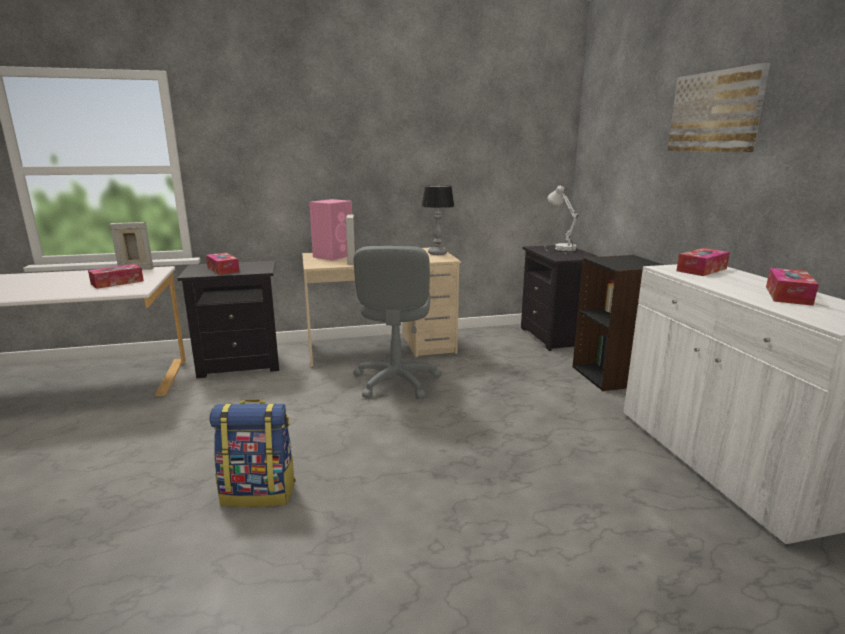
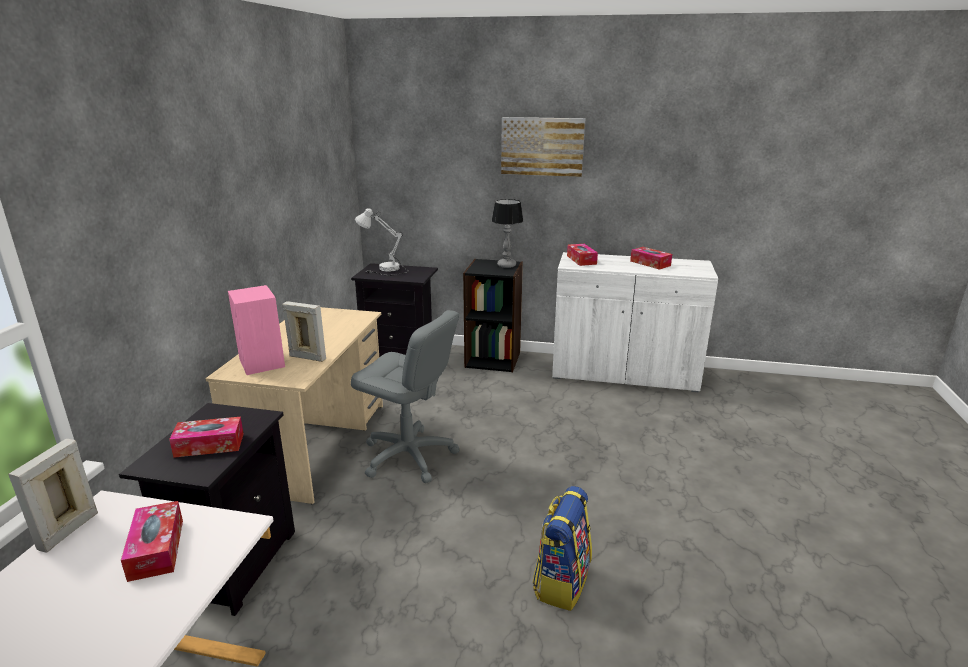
camera: 65 degrees left, 5 degrees up
table lamp [422,185,455,255] -> table lamp moved to [492,199,523,268]

